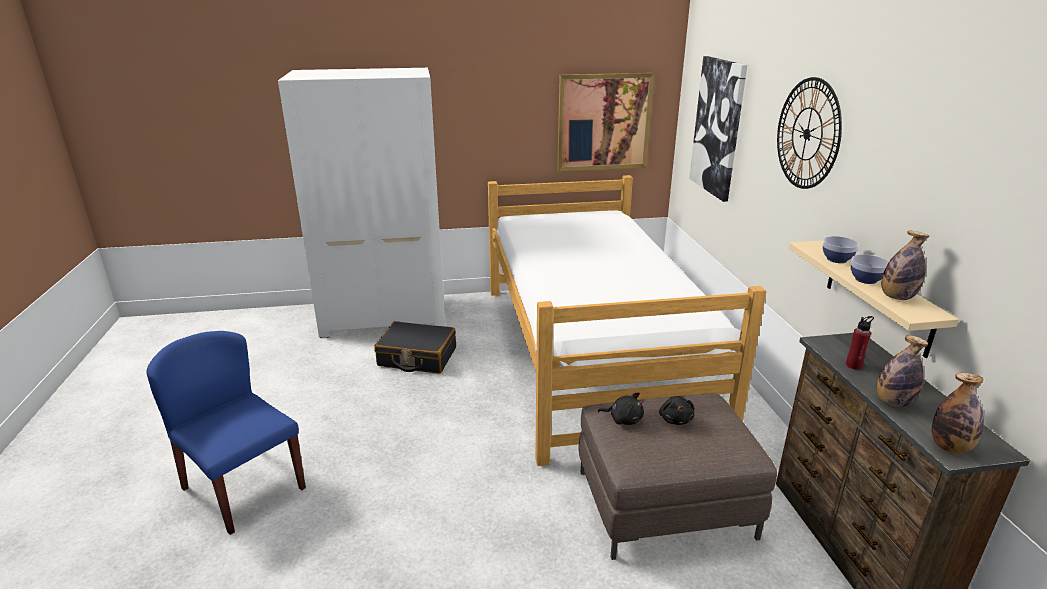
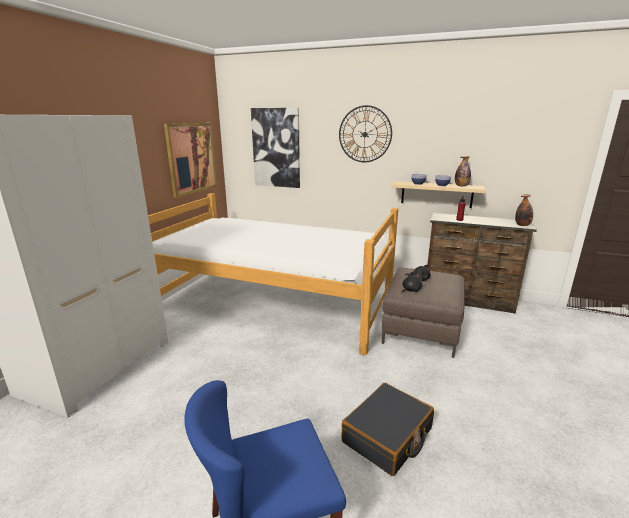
camera: 60 degrees left, 5 degrees down
black suitcase [374,321,456,374] -> black suitcase moved to [341,383,434,476]
bottle [876,335,928,407] -> none

